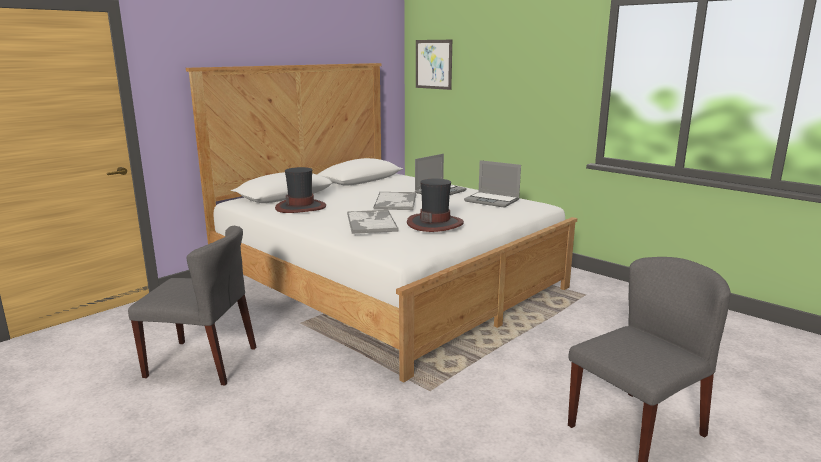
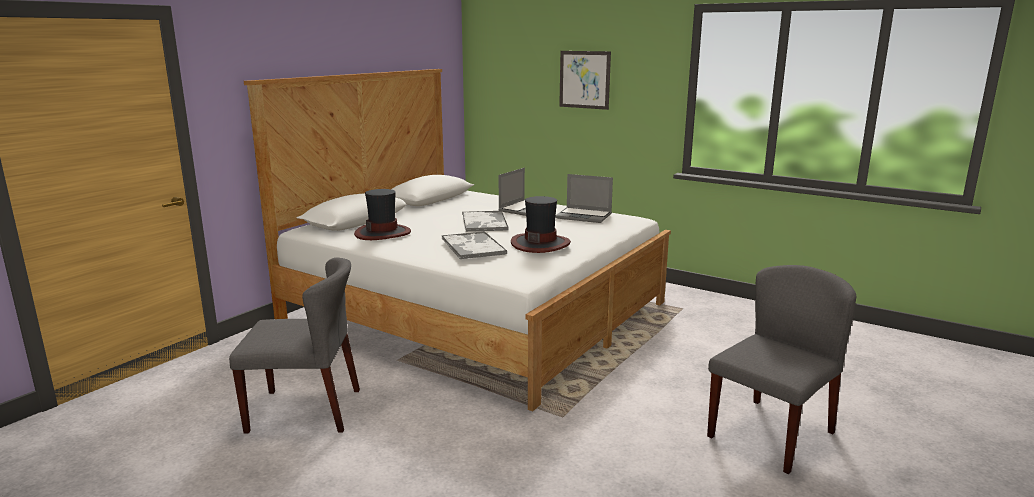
camera: 10 degrees left, 0 degrees up
picture [416,40,452,90] -> picture moved to [559,51,611,110]

